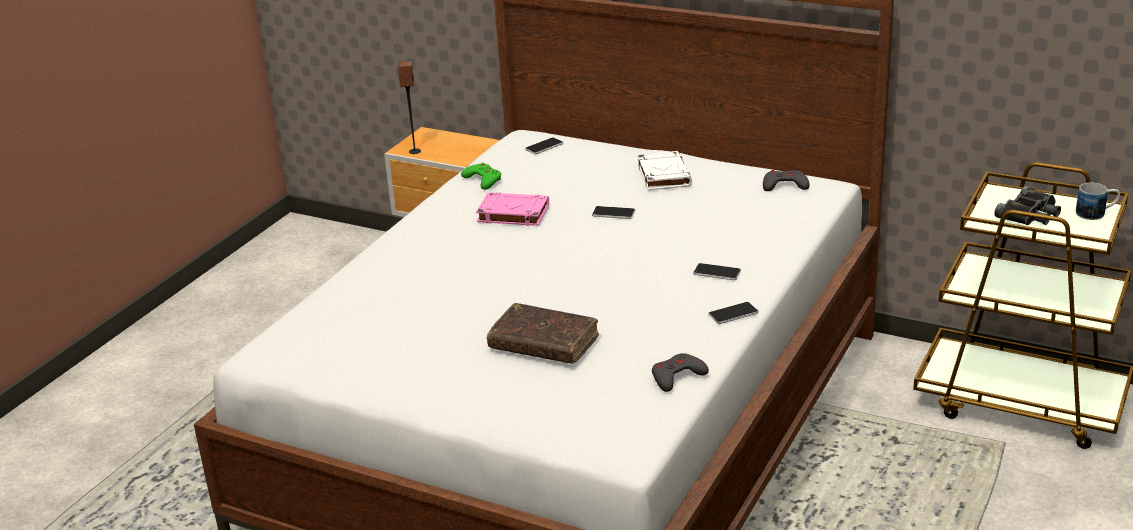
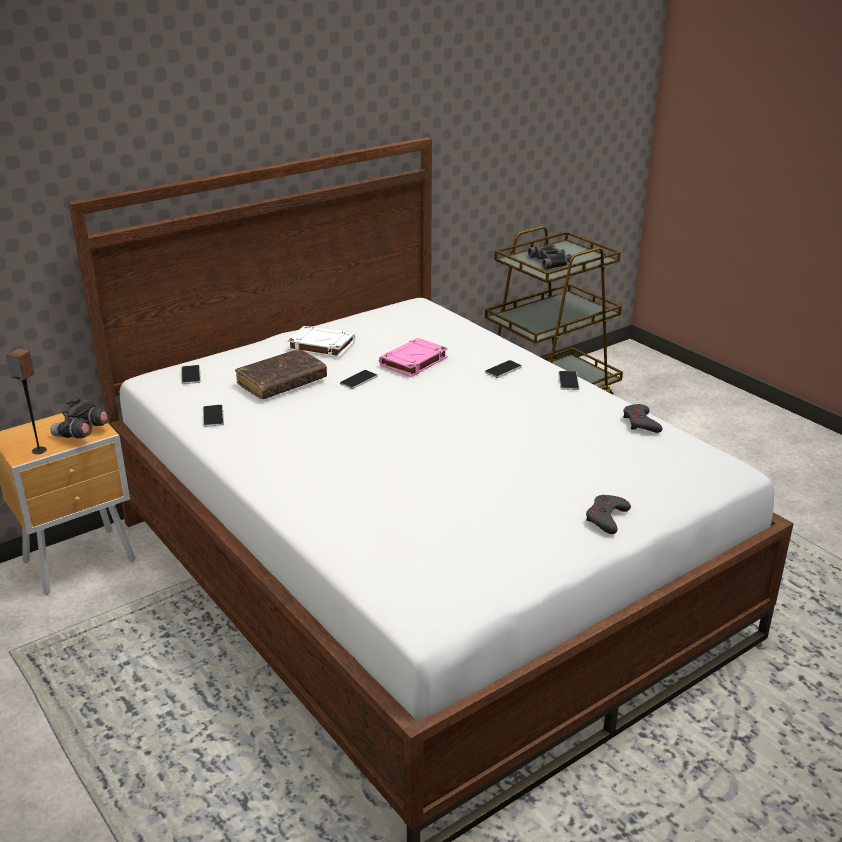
camera: 65 degrees left, 0 degrees up
green game controller [461,163,501,190] -> phone [203,405,224,427]
pink book [476,192,549,226] -> pink book moved to [379,338,448,377]
brown book [487,303,599,364] -> brown book moved to [235,349,327,399]
grey game controller [763,170,809,191] -> grey game controller moved to [586,495,631,534]
mug [1076,183,1120,220] -> none
none -> grey binoculars [50,398,111,438]

